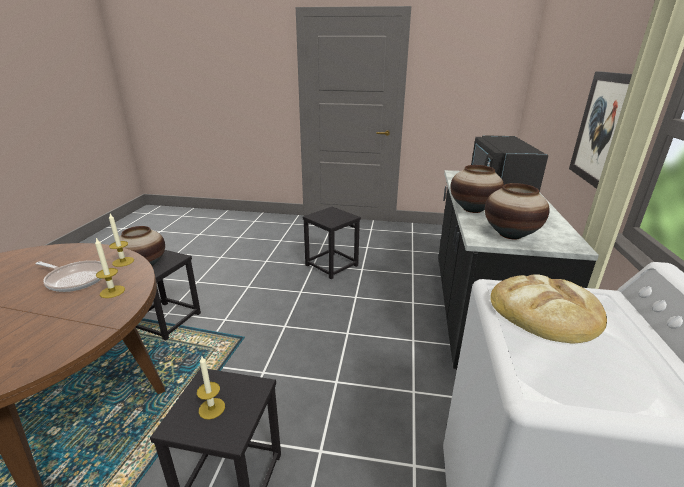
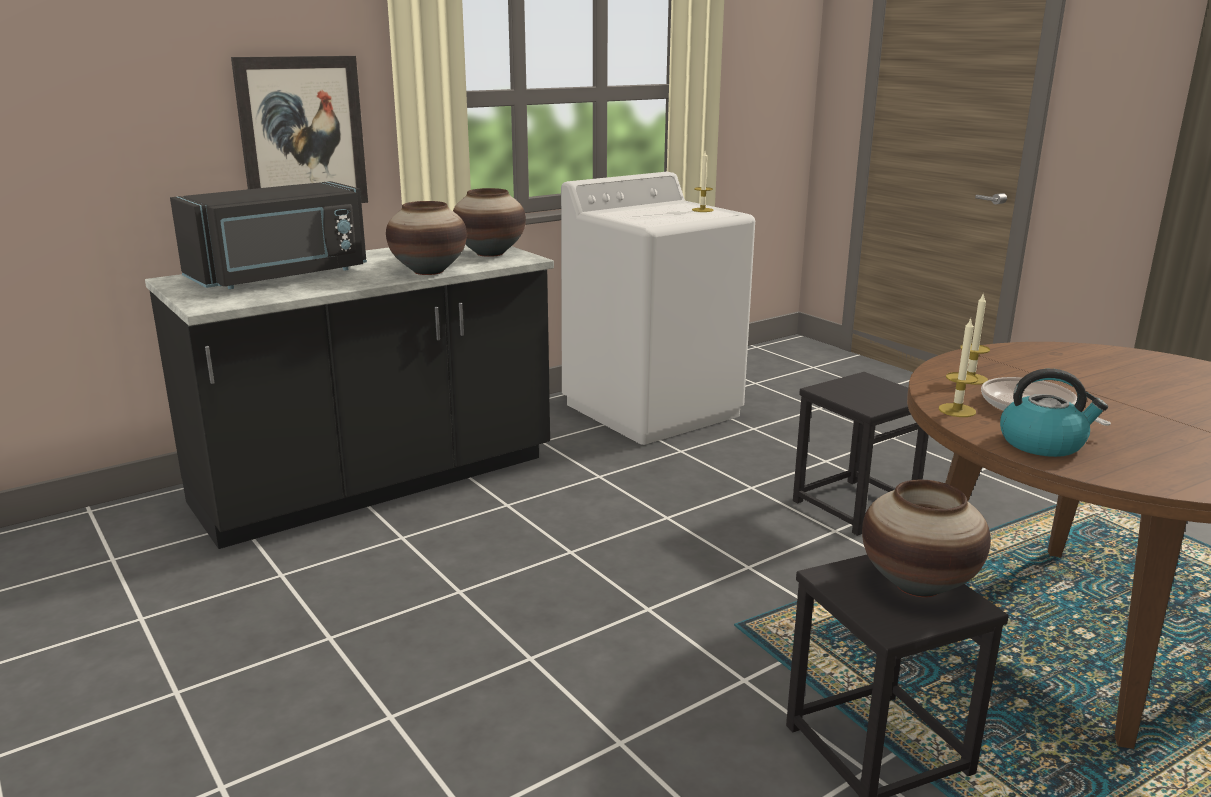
camera: 135 degrees left, 5 degrees down
candle [197,355,225,420] -> candle moved to [692,151,714,212]
black stool [303,207,361,279] -> none
bread [490,274,607,344] -> none
none -> kettle [1000,369,1108,457]

